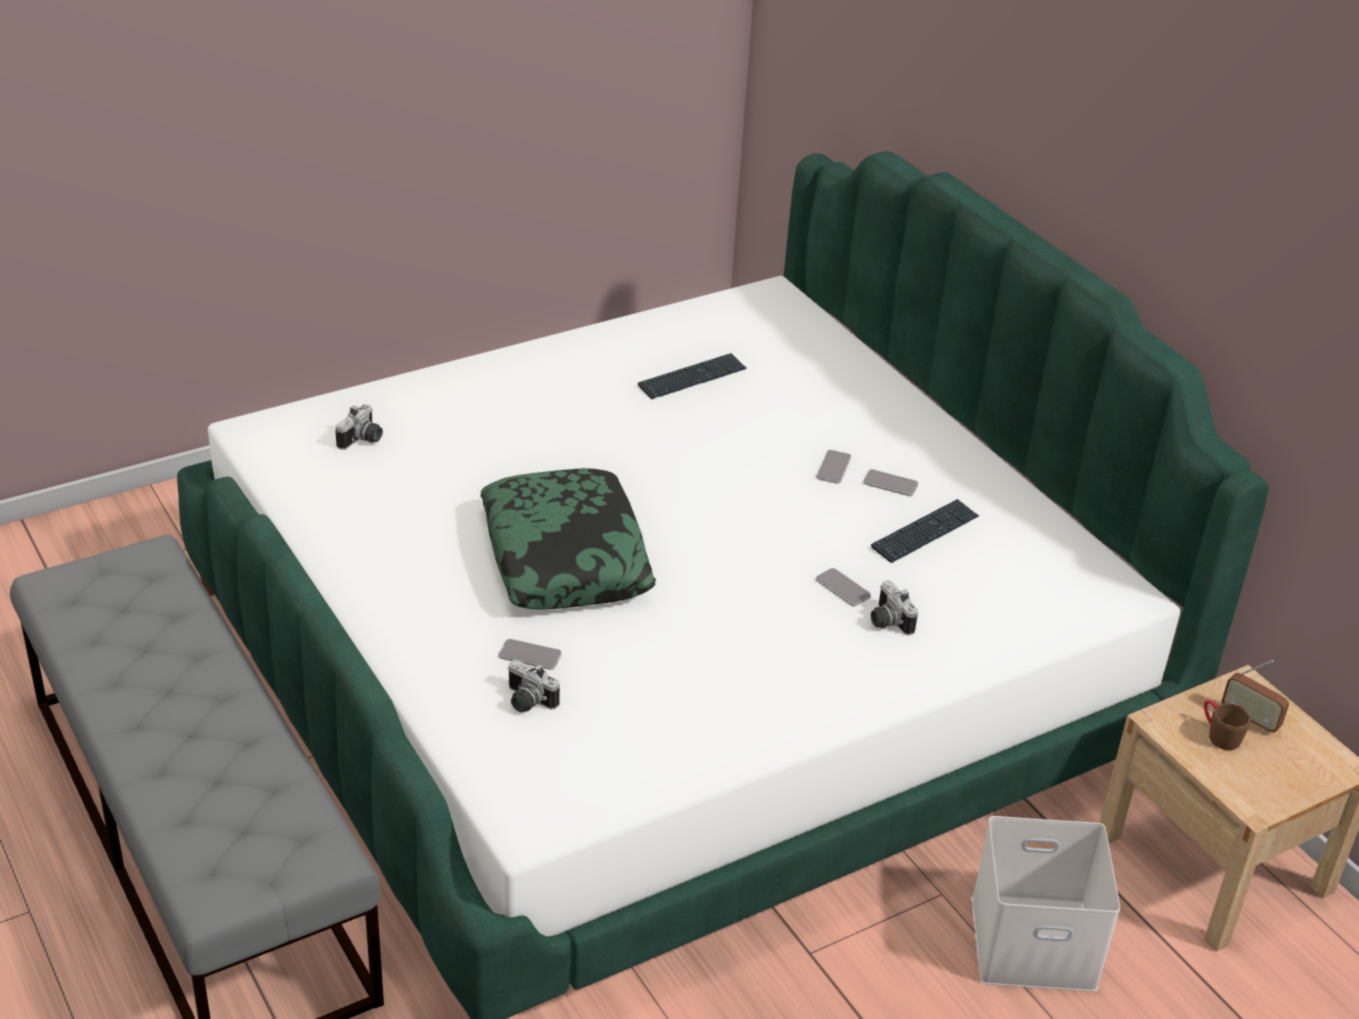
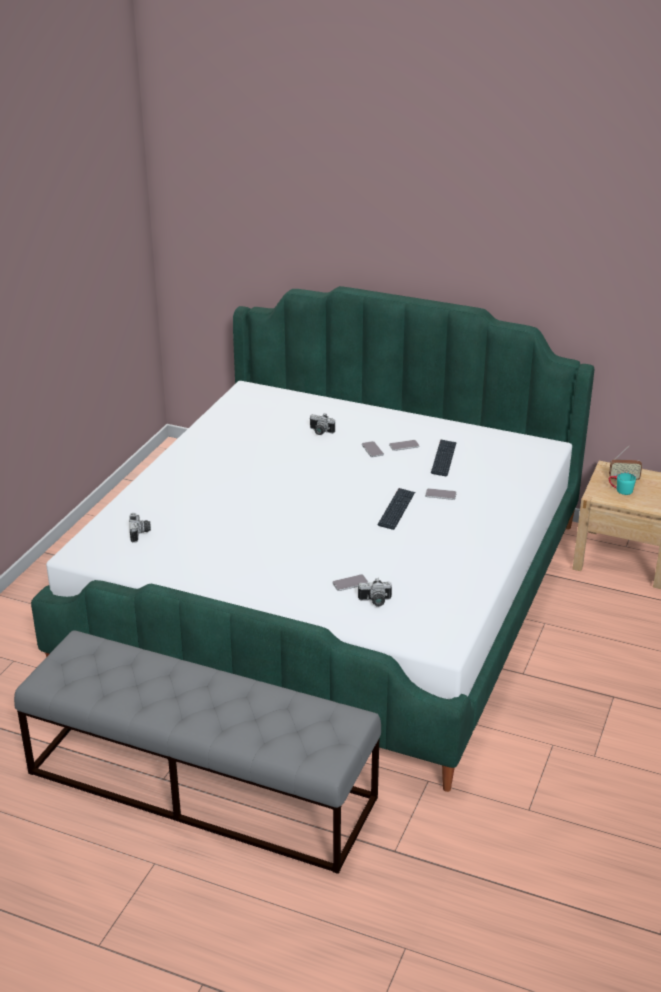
camera: 35 degrees left, 5 degrees down
pillow [480,468,656,610] -> none
keyboard [638,353,746,399] -> keyboard moved to [378,488,415,530]
camera [871,581,918,635] -> camera moved to [310,413,335,435]
white storage box [972,816,1120,992] -> none
brown mug [1204,700,1250,750] -> turquoise mug [609,472,636,495]

